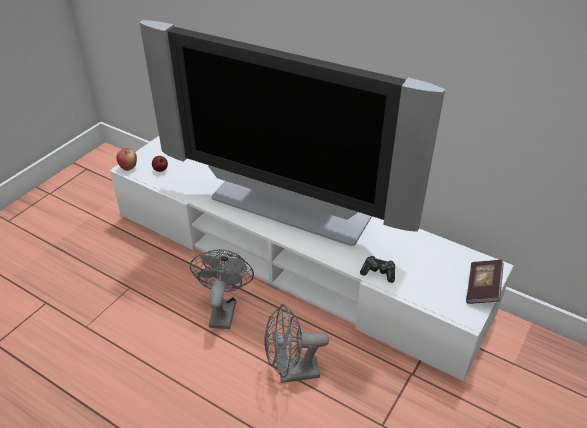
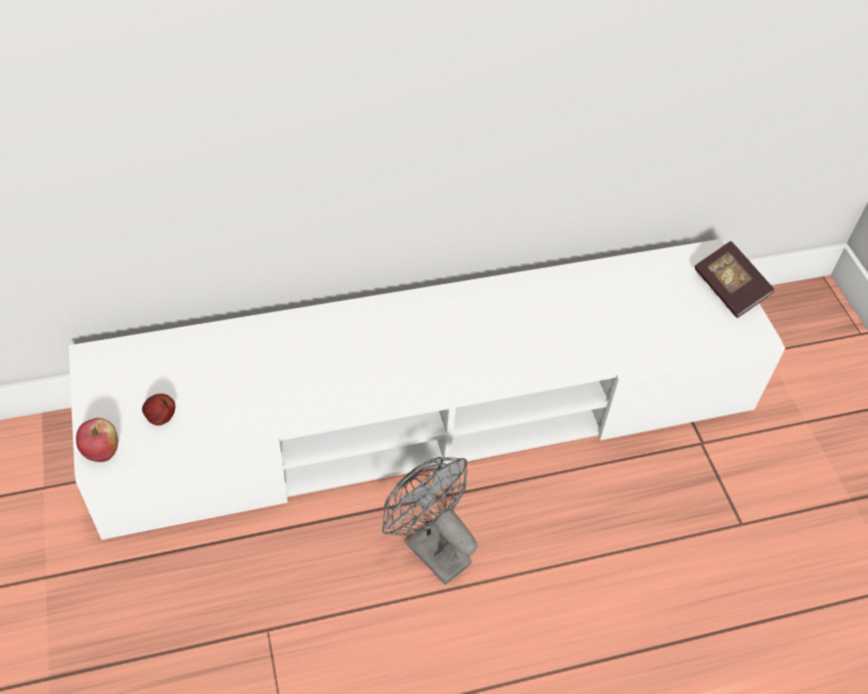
camera: 50 degrees left, 10 degrees up
television [139,20,445,246] -> none
grey fan [264,304,329,383] -> none
game controller [360,256,395,283] -> none

